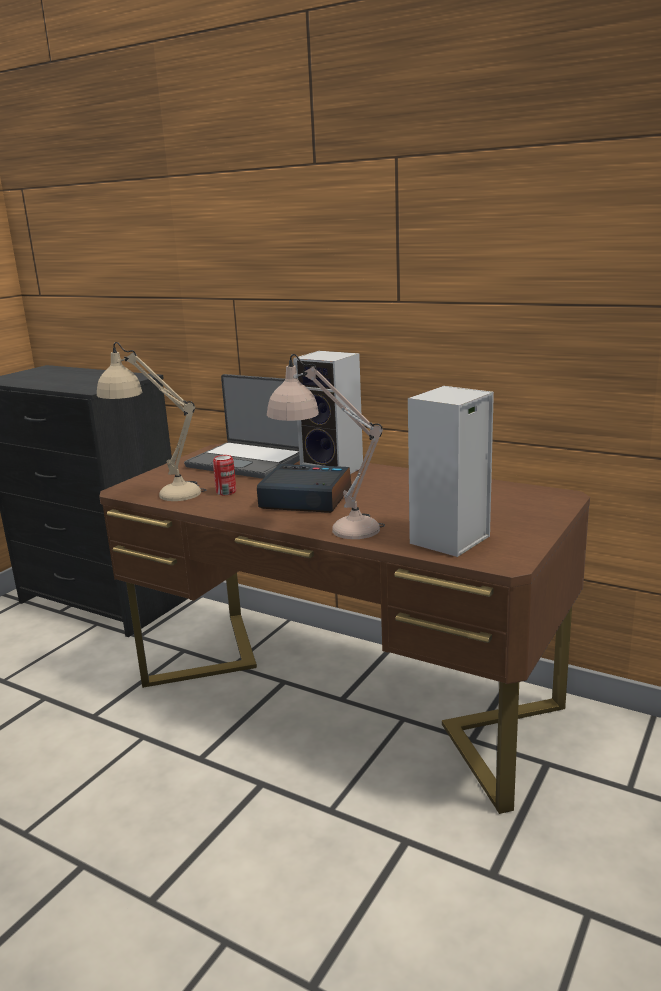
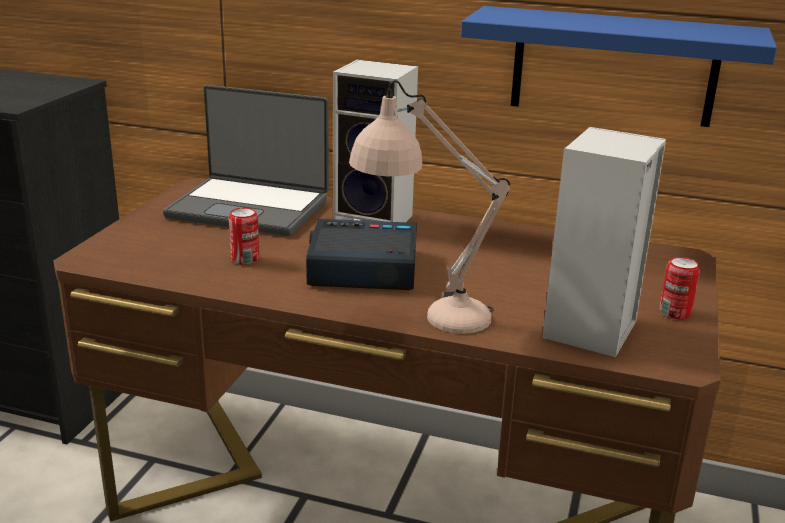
camera: 15 degrees left, 5 degrees up
beige table lamp [97,342,206,501] -> none
none -> blue shelf [461,6,777,127]
none -> can [660,257,700,319]

